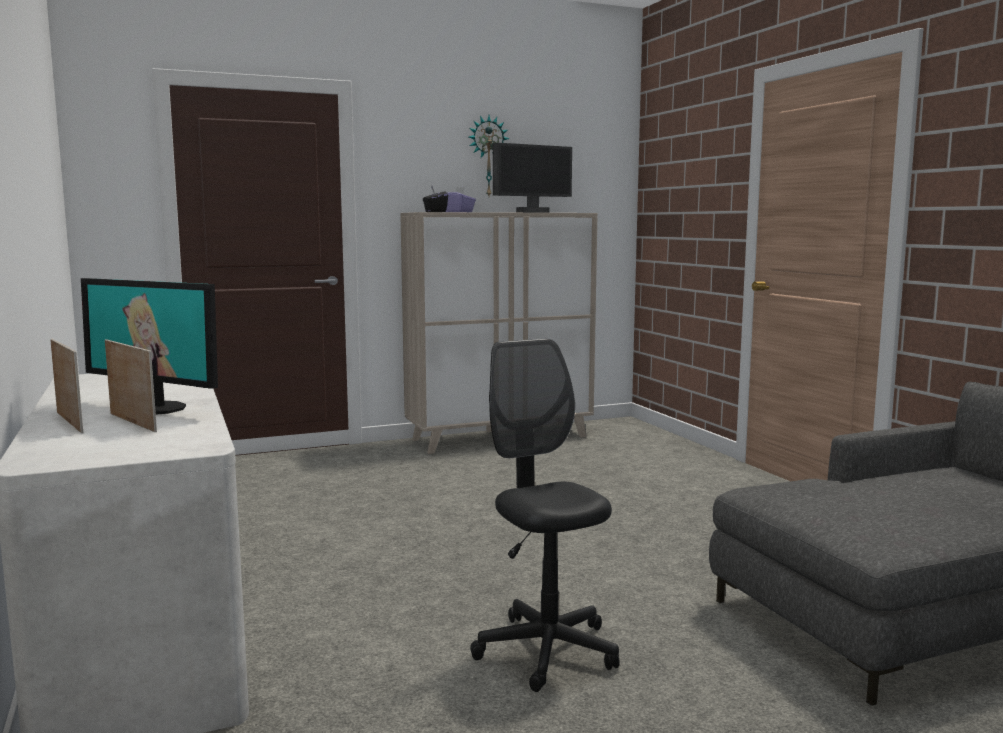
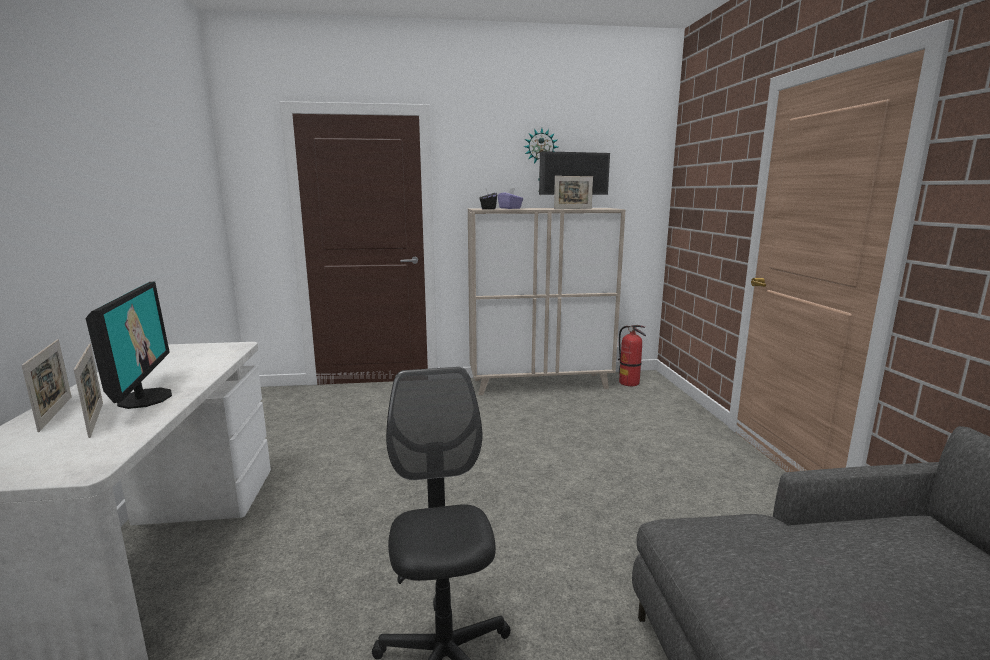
camera: 15 degrees right, 5 degrees up
monitor [81,278,218,415] -> monitor turned 150 degrees counterclockwise [86,281,172,409]
none -> picture frame [554,176,593,209]
none -> fire extinguisher [618,325,646,386]

